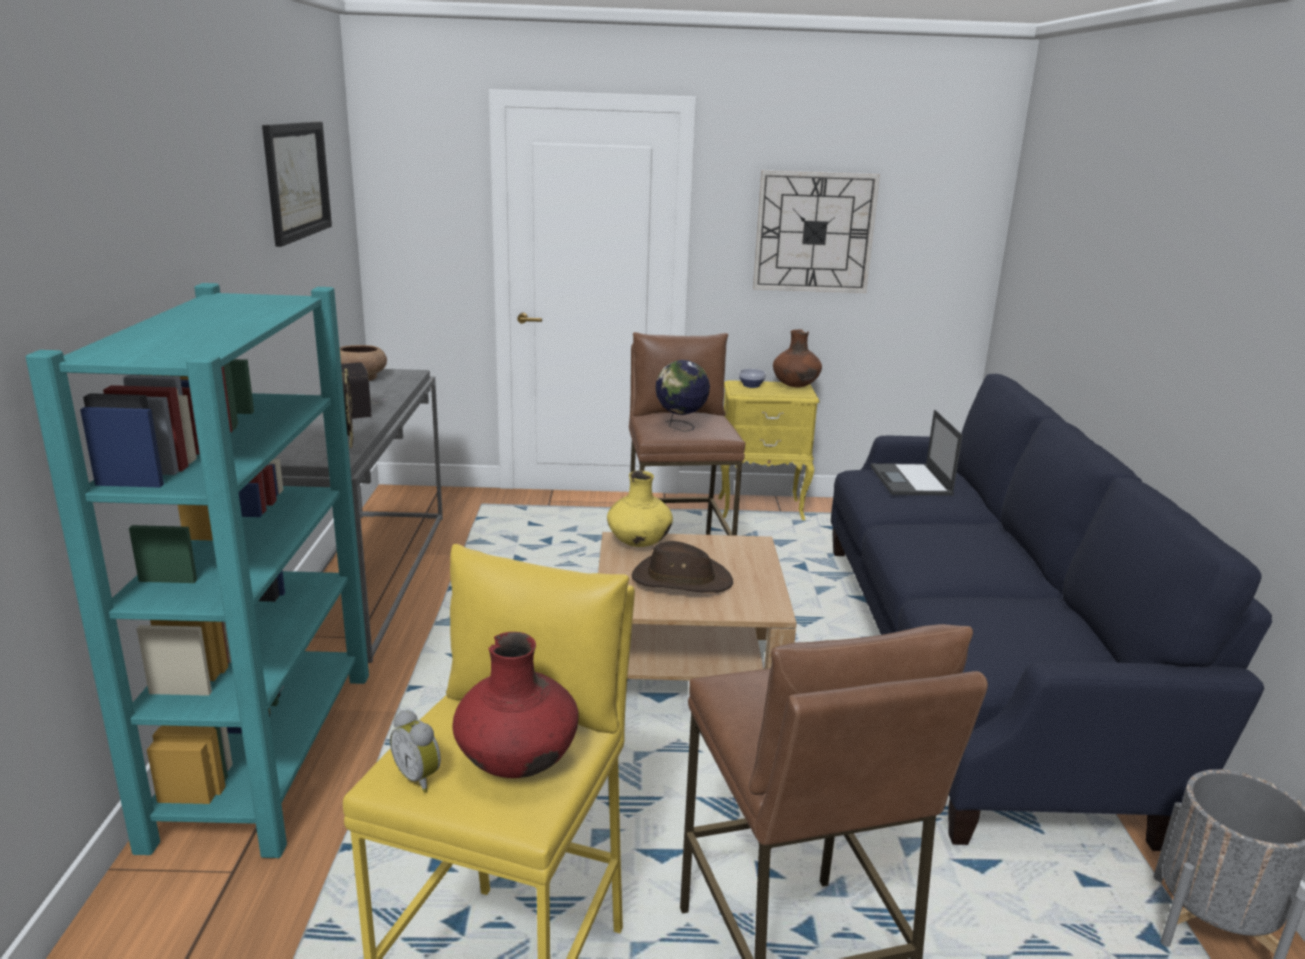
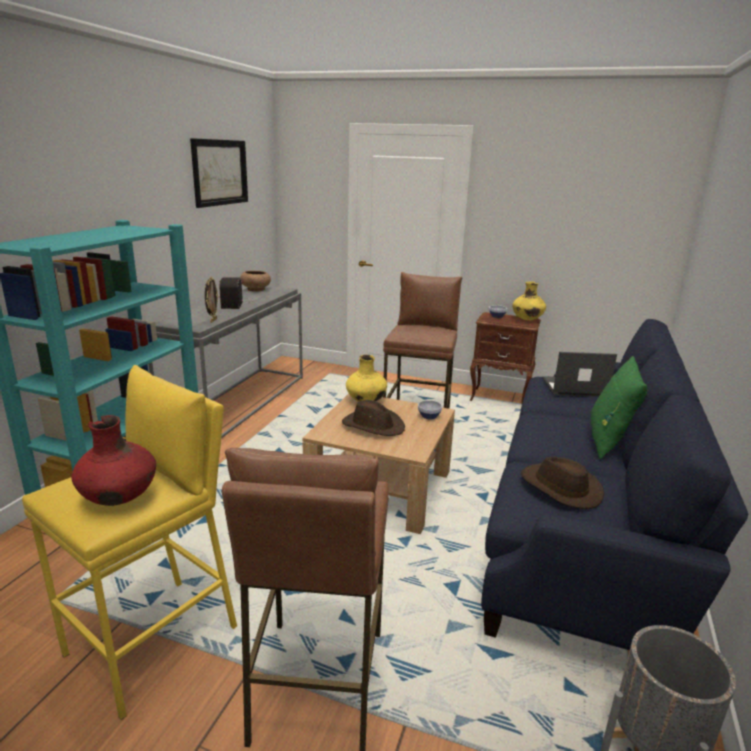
camera: 20 degrees right, 0 degrees up
alarm clock [390,710,441,793] -> none
globe [655,360,710,432] -> none
yellow nightstand [718,380,820,520] -> brown nightstand [469,312,541,403]
wall clock [753,170,880,293] -> none
brown vase [773,329,822,387] -> yellow vase [512,282,546,320]
laptop [871,410,962,496] -> laptop turned 75 degrees clockwise [542,352,617,397]
none -> bowl [418,400,442,419]
none -> brown hat [521,457,604,509]
none -> green pillow [591,356,647,459]

